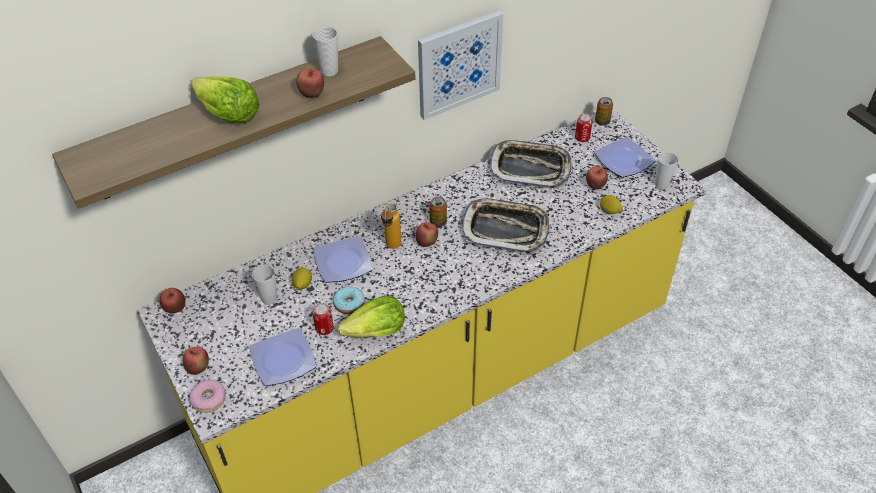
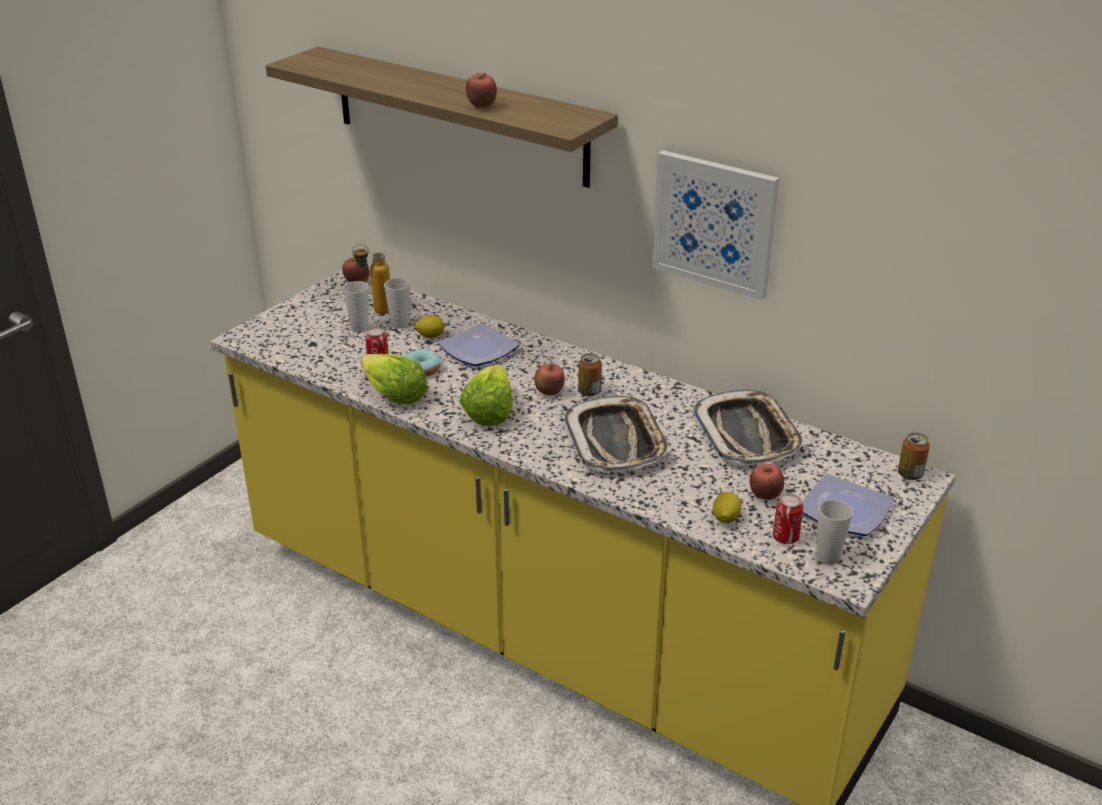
camera: 65 degrees right, 15 degrees down
apple [183,347,209,375] -> none
donut [189,380,226,413] -> none
lettuce [190,76,260,123] -> lettuce moved to [459,365,513,426]
plate [250,328,316,386] -> none
cup [312,26,338,77] -> cup moved to [343,281,369,332]
bottle [381,203,401,249] -> bottle moved to [352,244,390,314]
can [575,113,593,142] -> can moved to [773,494,803,544]

